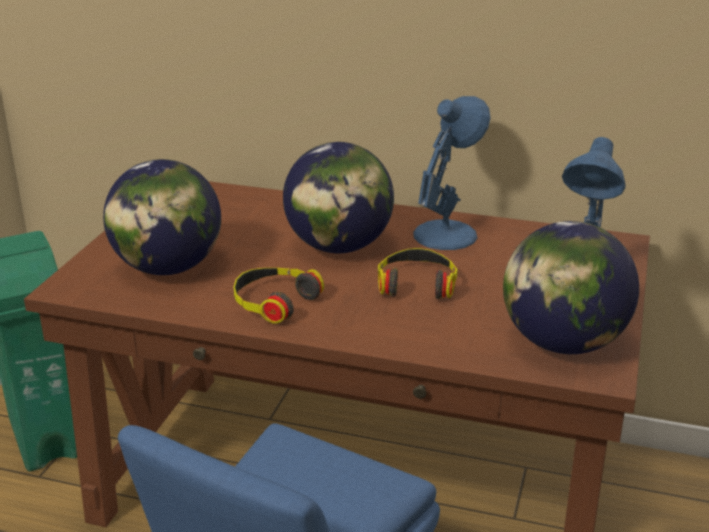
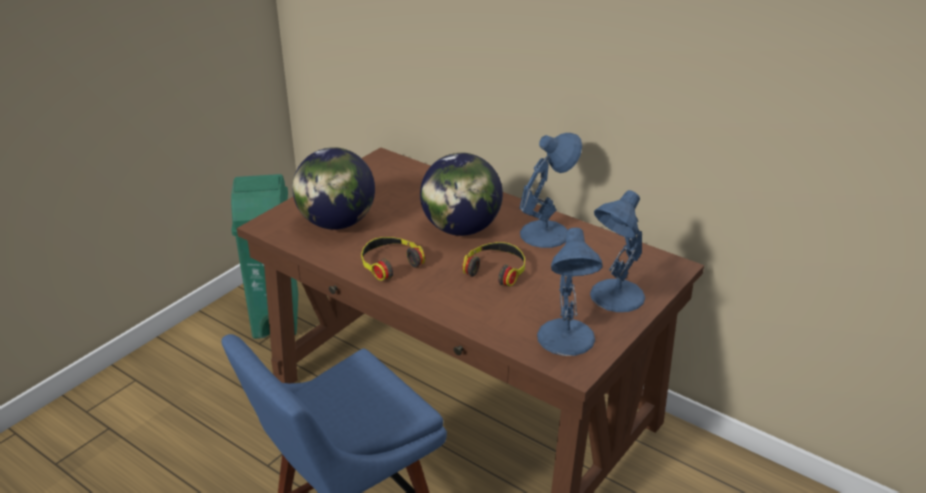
camera: 20 degrees right, 5 degrees up
globe [503,221,639,354] -> blue table lamp [537,228,603,356]

